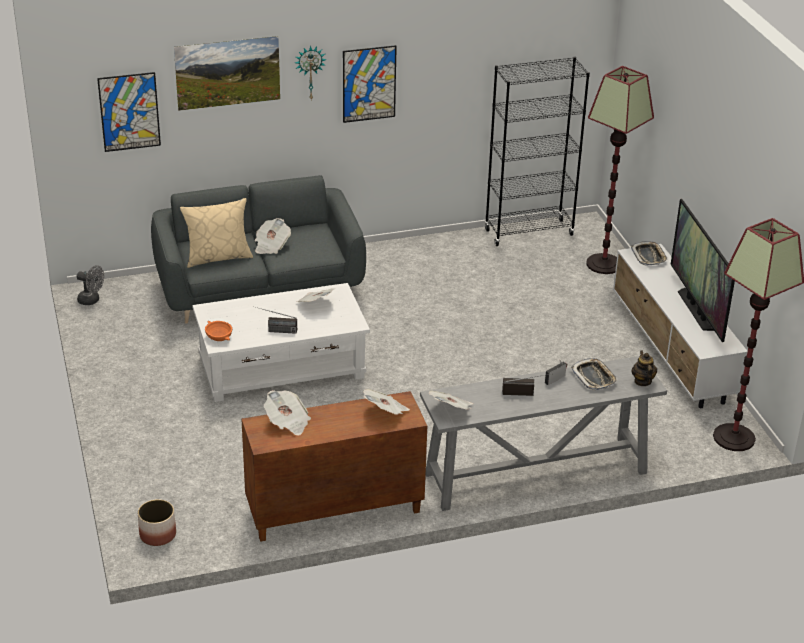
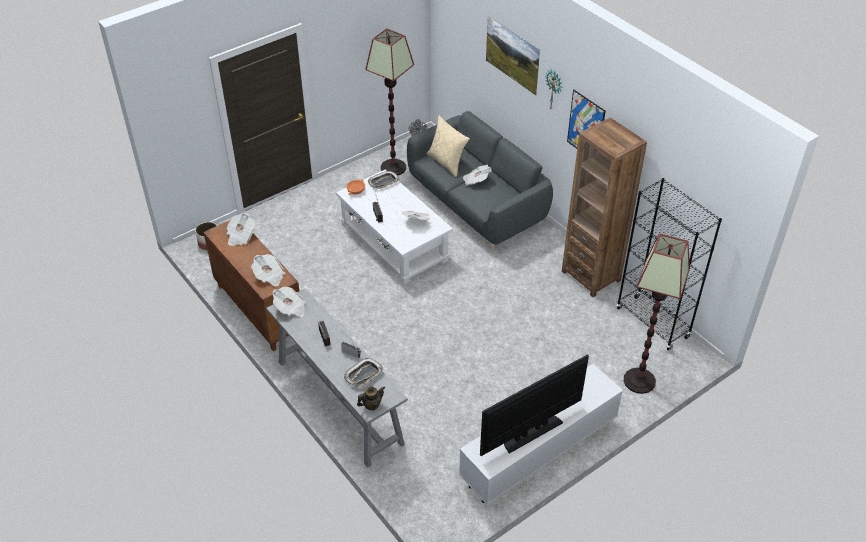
camera: 70 degrees right, 10 degrees up
picture [97,72,161,152] -> none
tray [631,241,668,265] -> tray moved to [368,171,399,189]
floor lamp [713,218,804,451] -> floor lamp moved to [365,28,414,175]
none -> brown bookcase [562,117,647,297]

